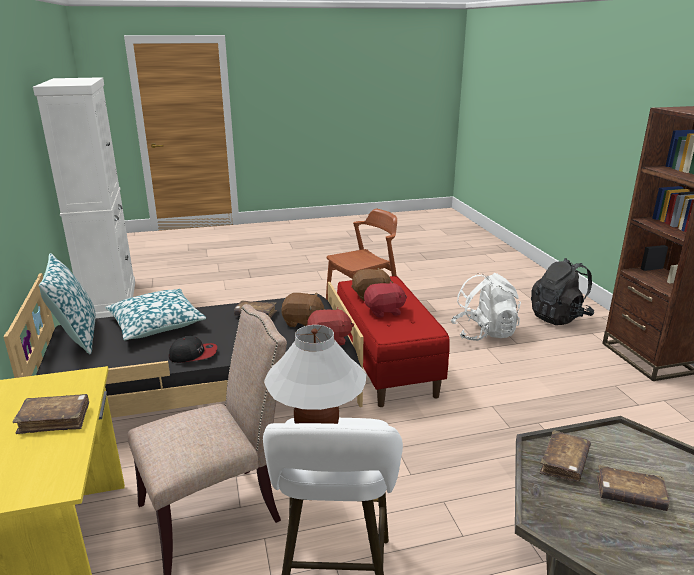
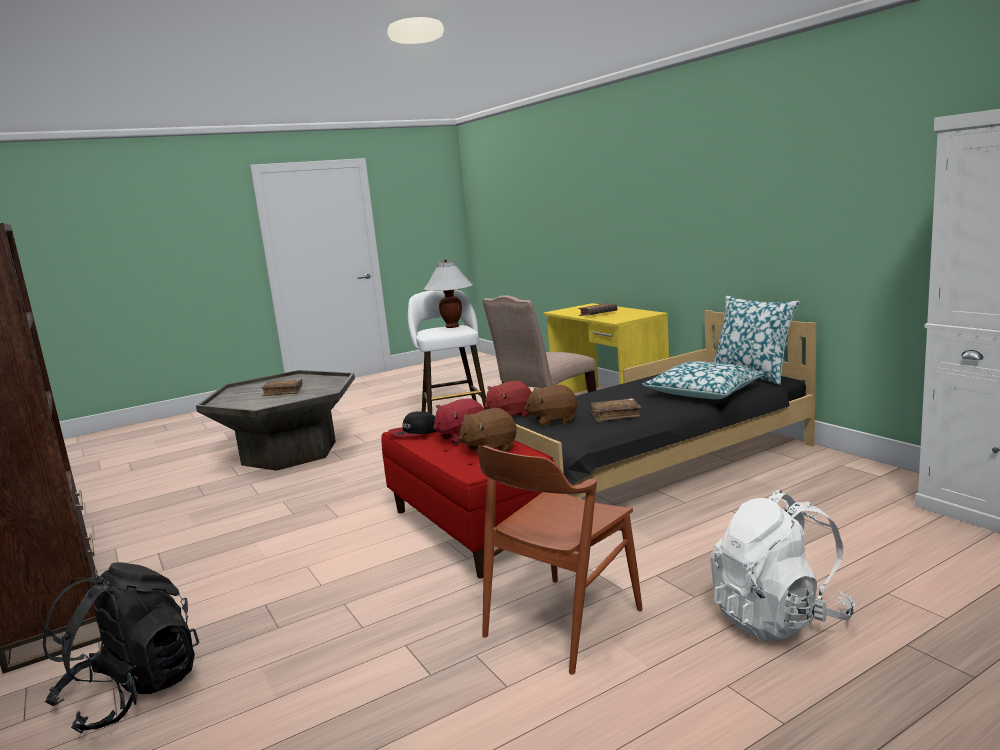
camera: 165 degrees right, 10 degrees down
cap [169,336,217,363] -> cap moved to [389,411,437,437]
white backpack [451,273,521,341] -> white backpack moved to [710,490,855,641]
brown book [540,430,591,482] -> none

